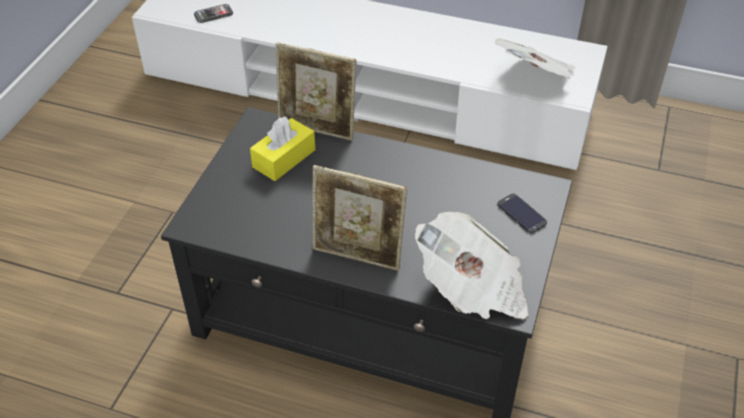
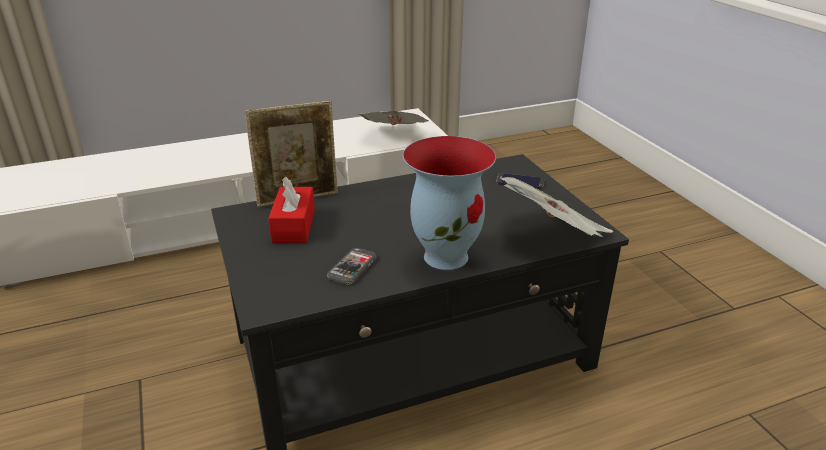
camera: 40 degrees left, 15 degrees down
phone [194,4,233,23] -> phone moved to [327,248,377,285]
yellow tissue box [250,116,315,181] -> red tissue box [268,176,315,243]
picture frame [313,165,407,271] -> vase [403,136,496,270]

